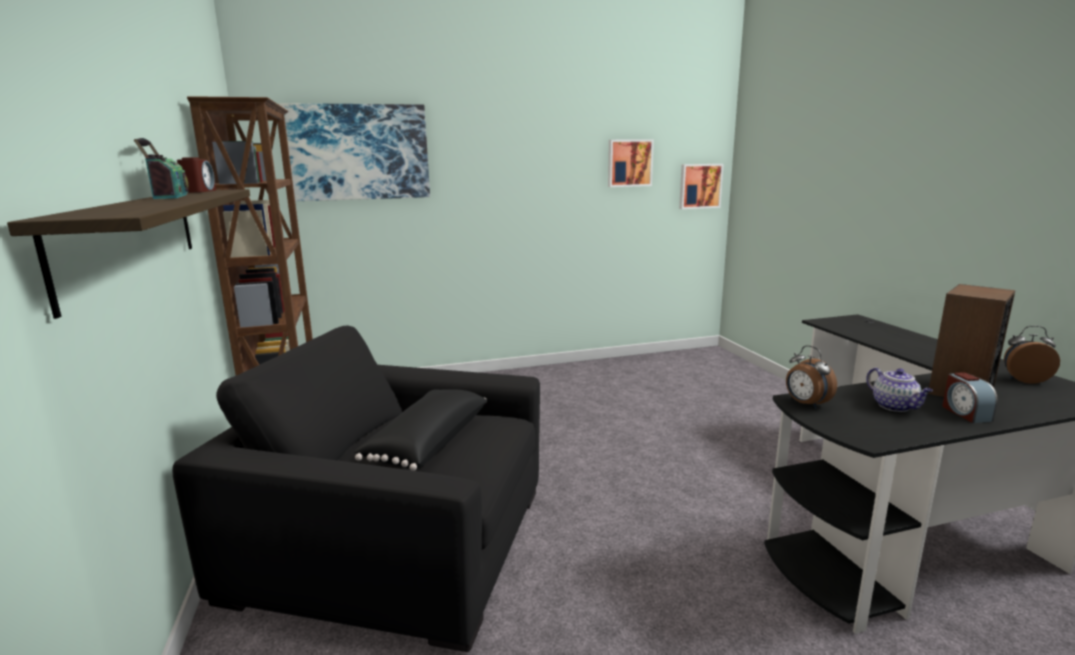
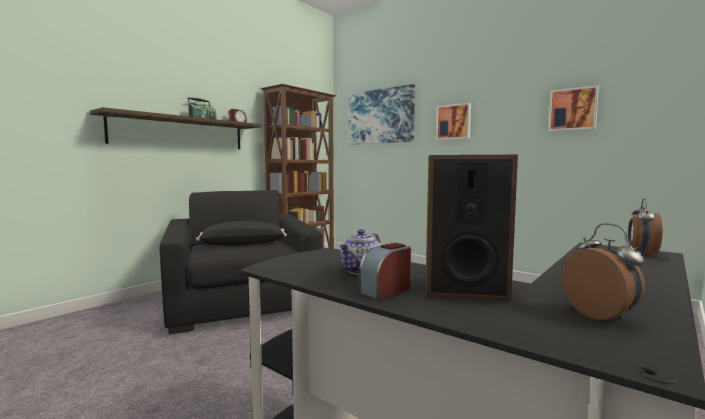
camera: 55 degrees right, 10 degrees down
picture [679,164,723,209] -> picture moved to [436,103,471,140]
alarm clock [786,345,837,409] -> alarm clock moved to [628,199,663,254]

